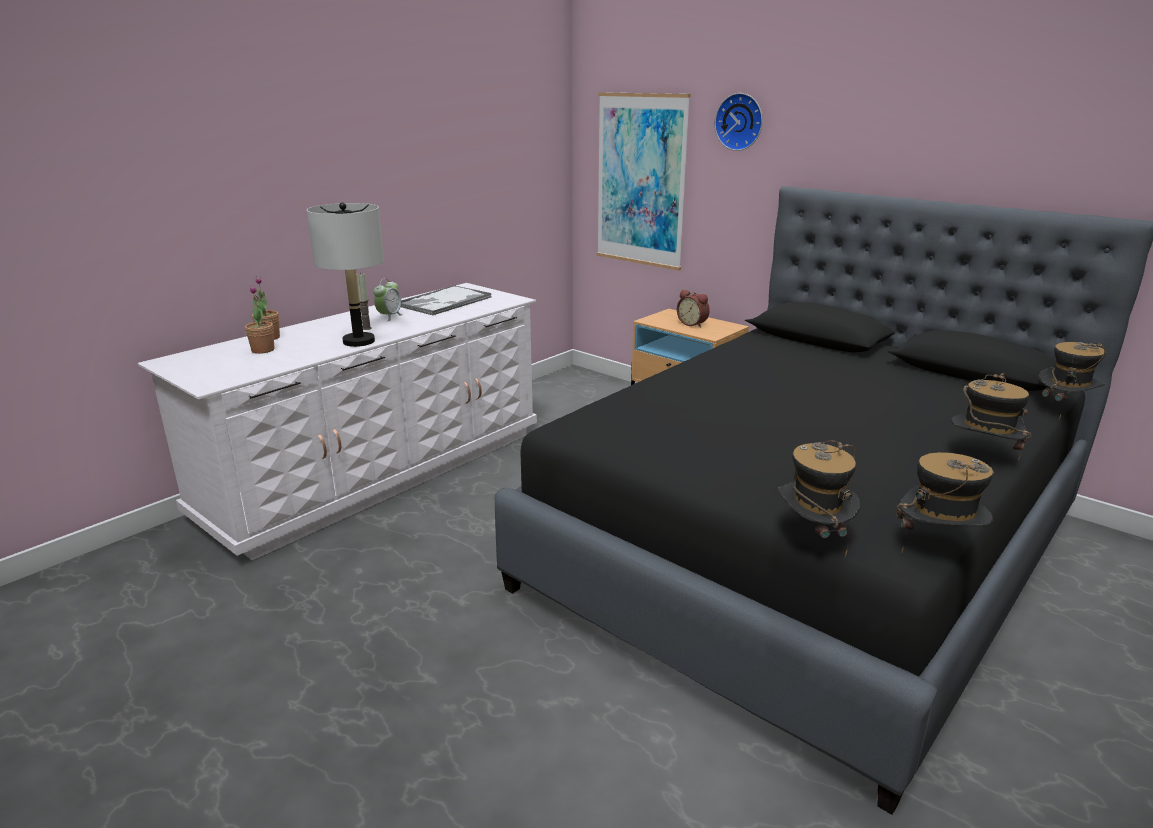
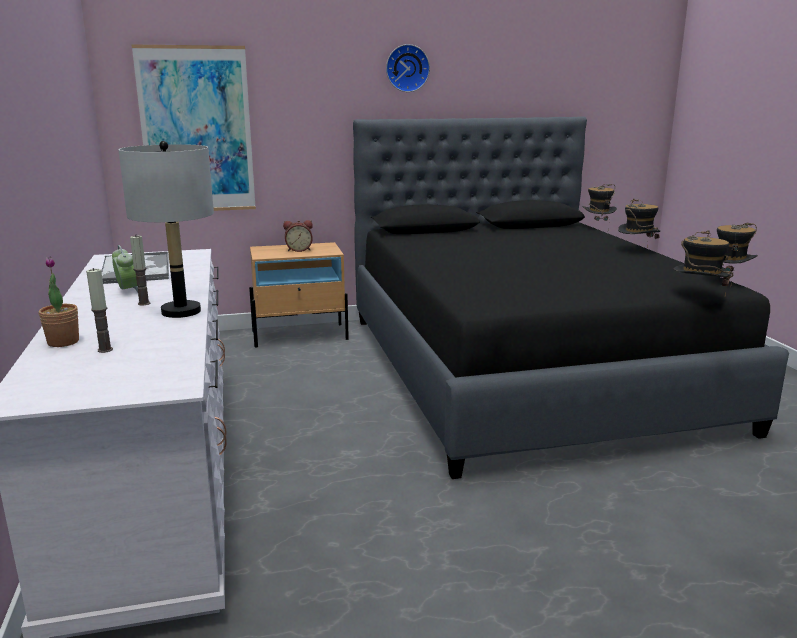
camera: 55 degrees left, 5 degrees down
potted plant [245,286,275,354] -> candle [86,268,113,353]
wall clock [715,93,763,151] -> wall clock moved to [386,44,430,92]

